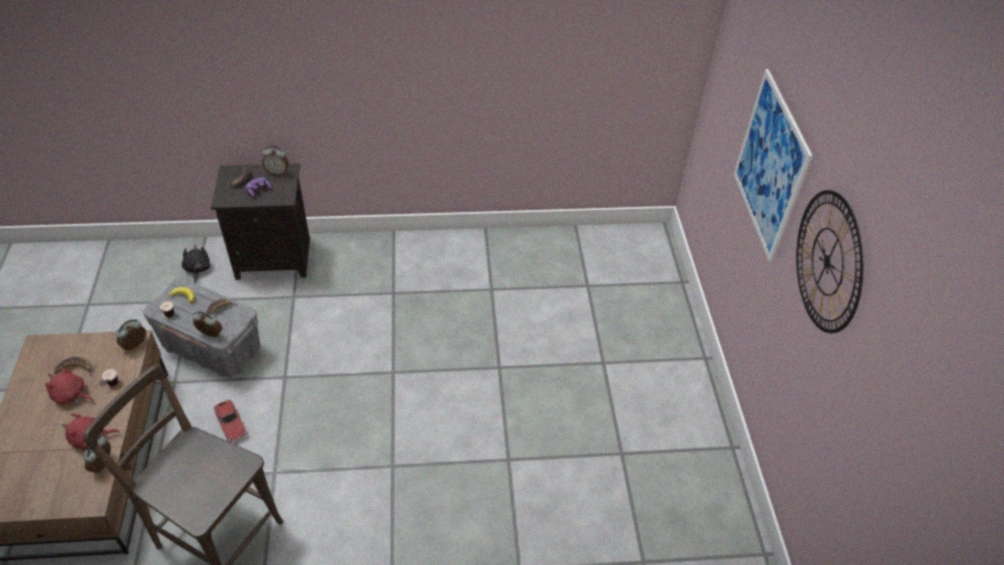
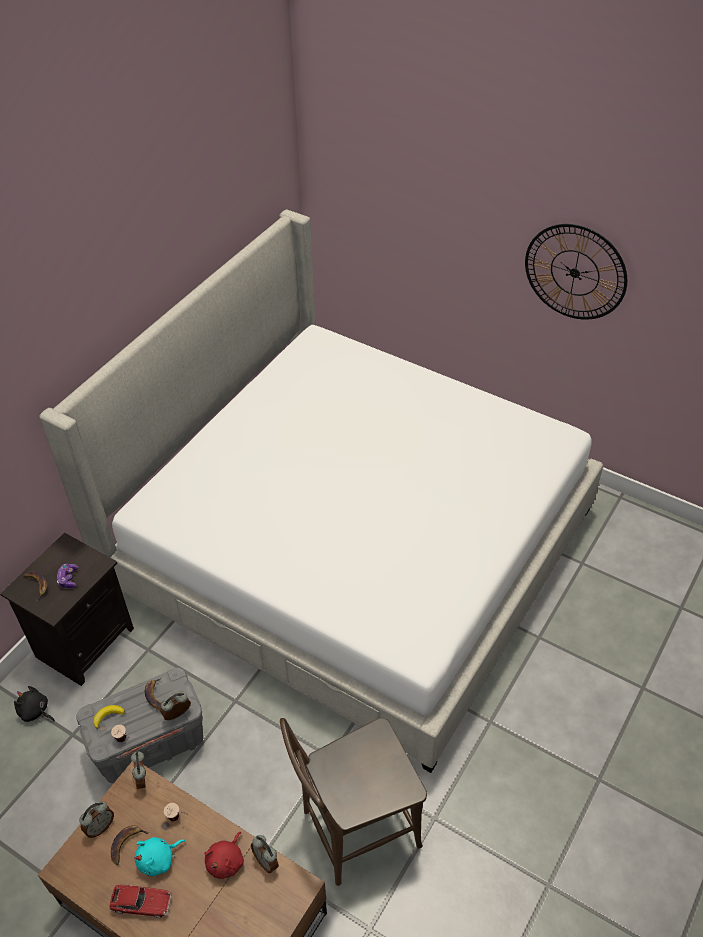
camera: 50 degrees left, 0 degrees up
red plush toy [45,367,94,405] -> turquoise plush toy [135,837,185,876]
toy car [214,400,246,443] -> toy car moved to [109,885,171,918]
alarm clock [262,145,289,176] -> alarm clock moved to [79,801,114,838]
picture [734,69,813,262] -> none
none -> bed [39,209,604,773]

